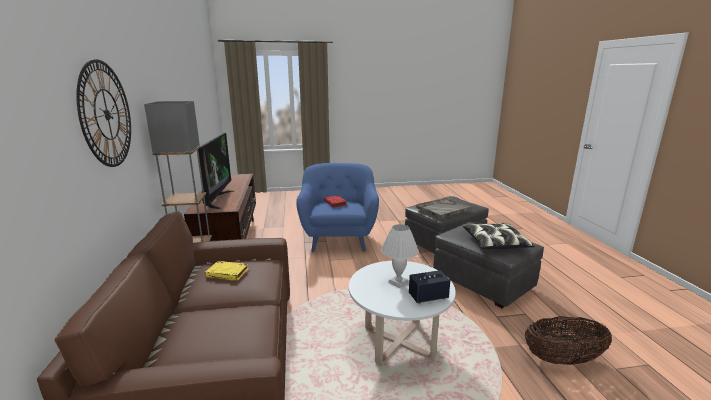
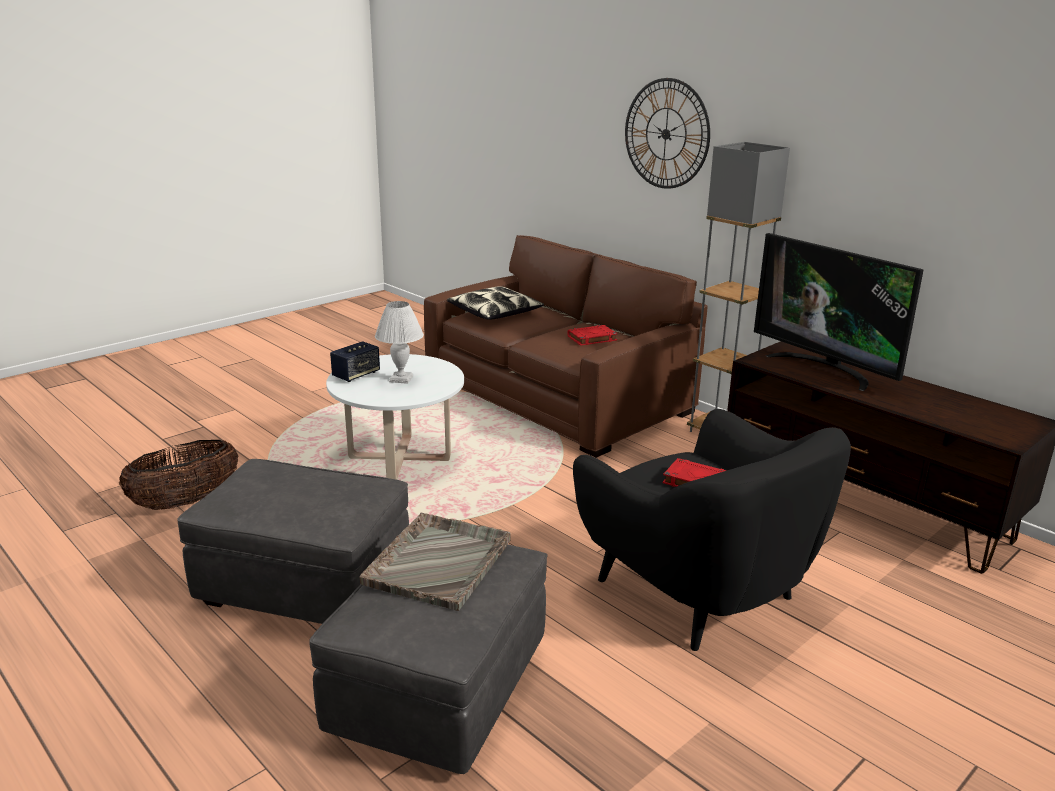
camera: 145 degrees right, 5 degrees up
yellow book [205,261,248,281] -> red book [567,325,618,346]
blue armchair [296,163,379,252] -> black armchair [573,409,851,651]
pillow [463,223,535,249] -> pillow moved to [447,286,544,320]

